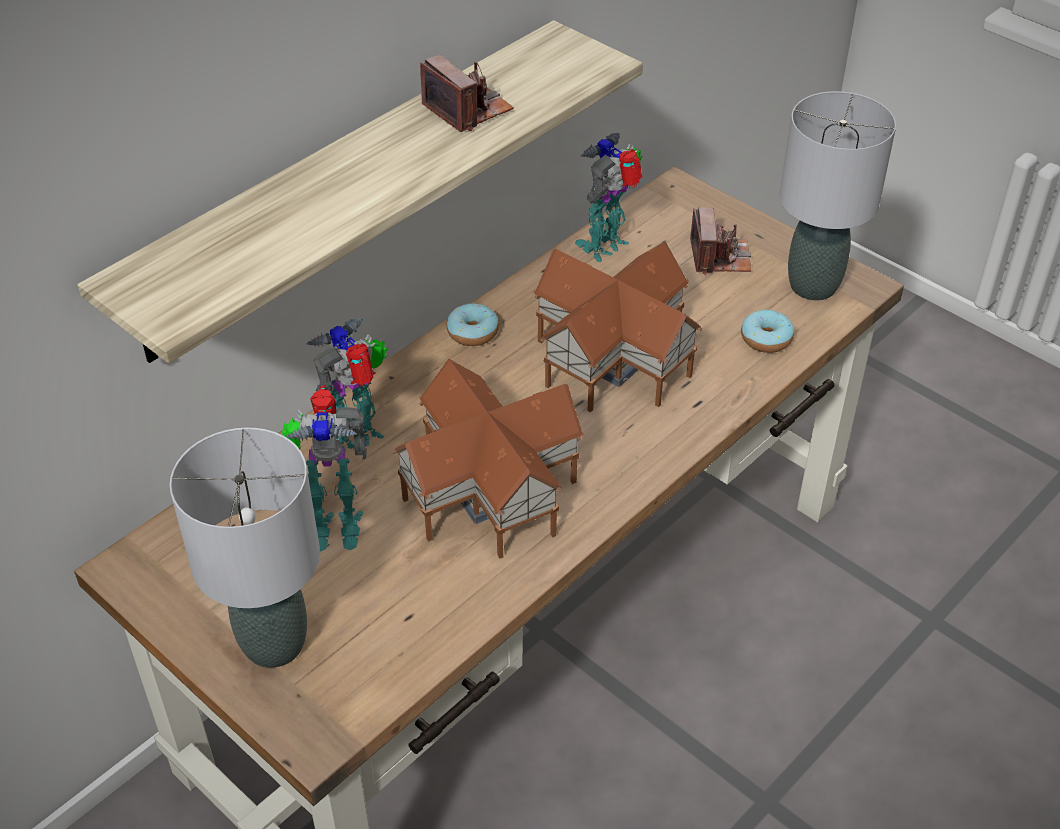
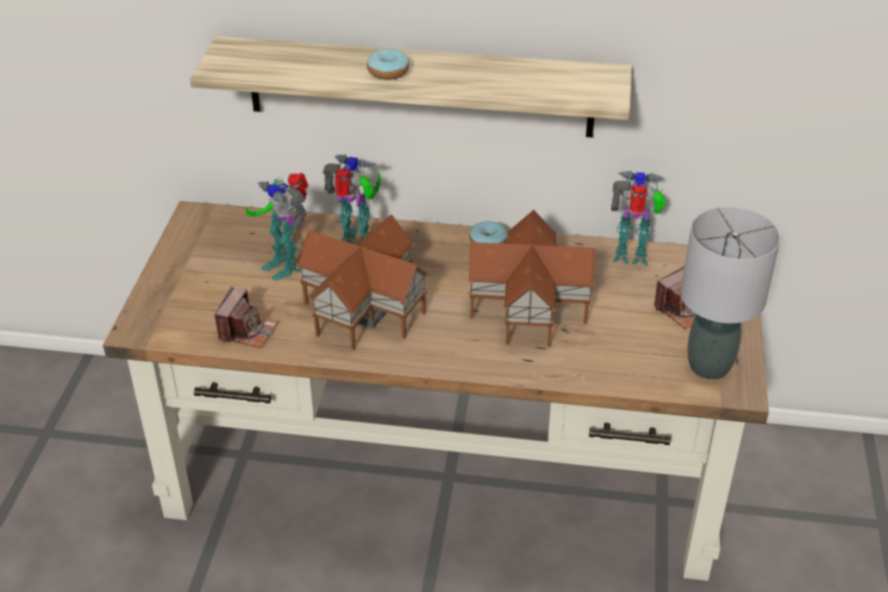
camera: 55 degrees right, 5 degrees down
grey table lamp [170,427,320,668] -> none
camera [420,55,514,132] -> camera moved to [214,286,279,348]
donut [741,309,794,353] -> donut moved to [367,49,409,80]

